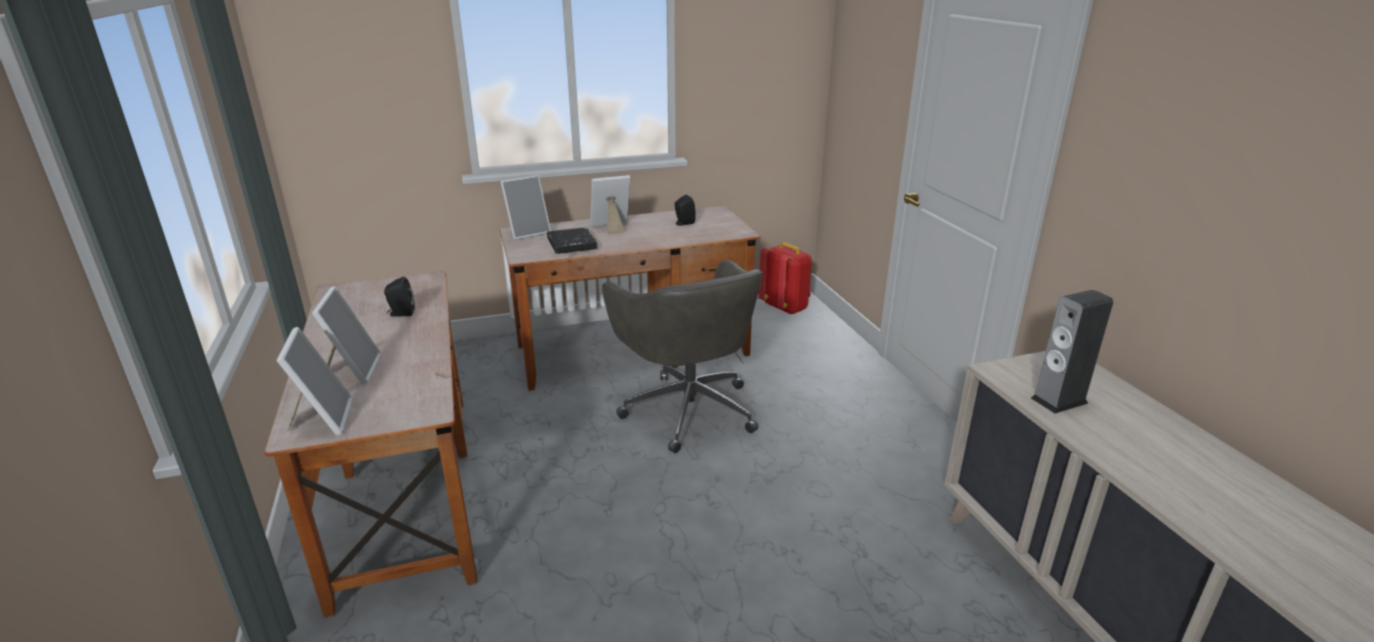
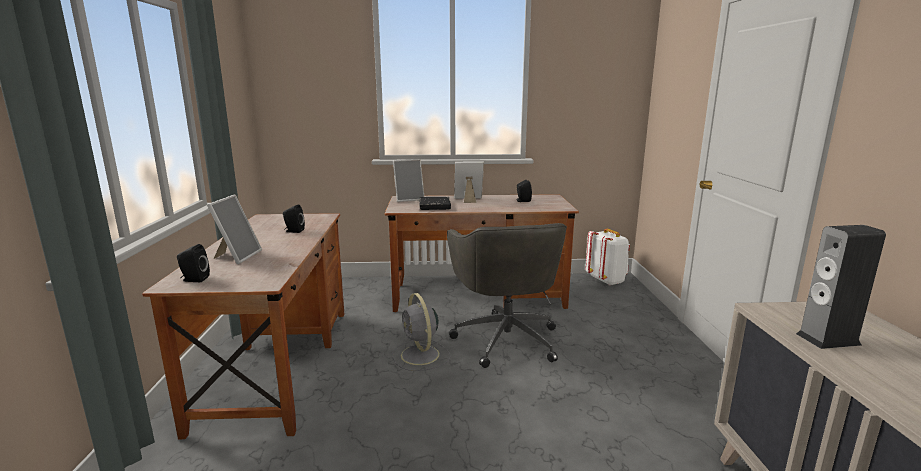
camera: 15 degrees right, 10 degrees down
picture frame [276,327,352,435] -> black speaker [177,244,210,282]
red backpack [758,242,812,315] -> white backpack [585,229,630,286]
none -> grey fan [393,293,450,371]

